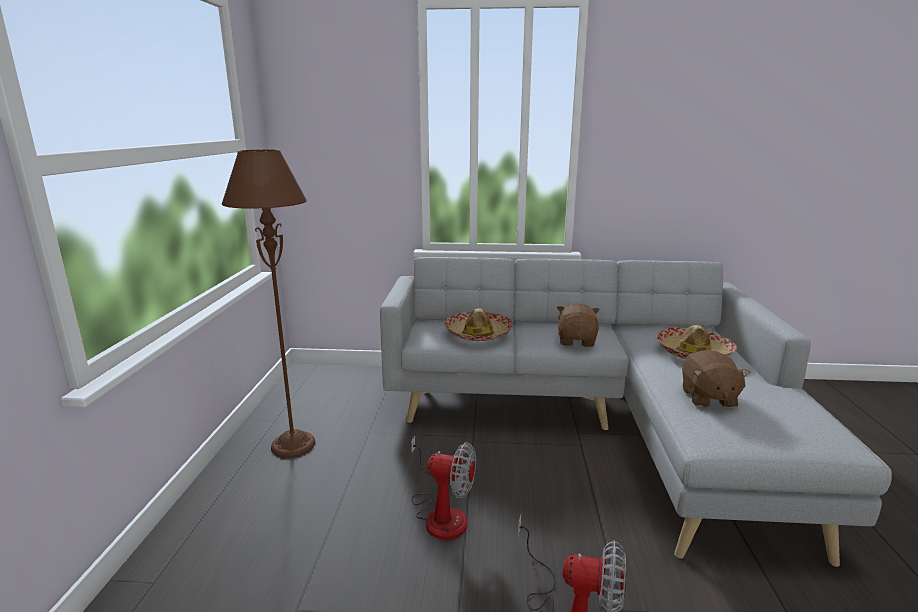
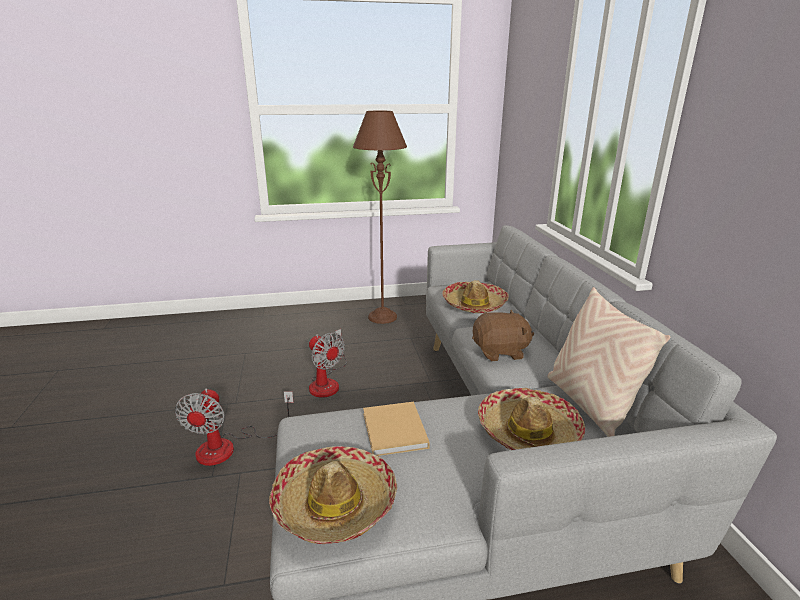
camera: 75 degrees right, 5 degrees up
fan [411,436,476,540] -> fan turned 45 degrees counterclockwise [309,329,347,398]
brown plush toy [682,350,750,408] -> beige book [363,402,430,456]
none -> hat [269,446,397,544]
none -> beige pillow [548,287,671,437]

